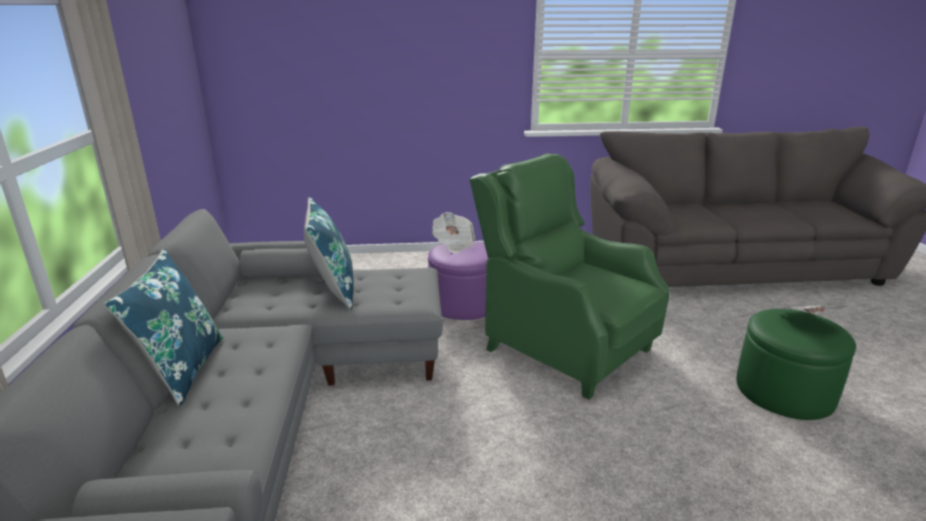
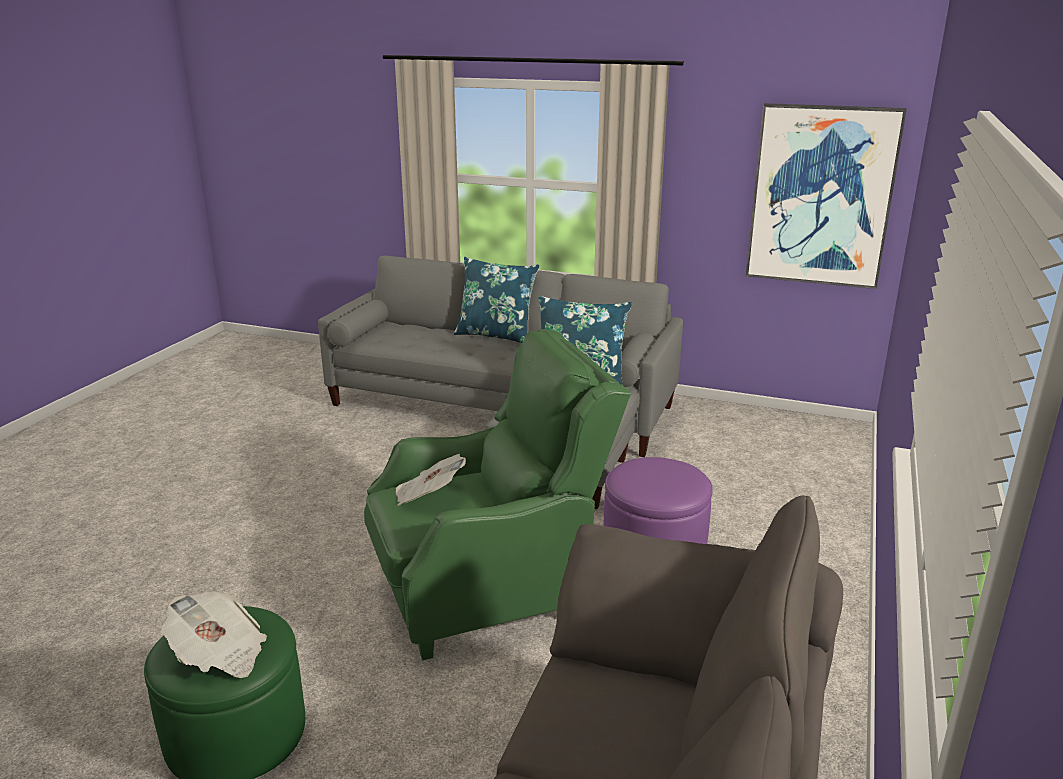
camera: 115 degrees right, 0 degrees up
newspaper [432,212,475,253] -> newspaper moved to [396,454,466,506]
none -> picture [746,103,907,289]

